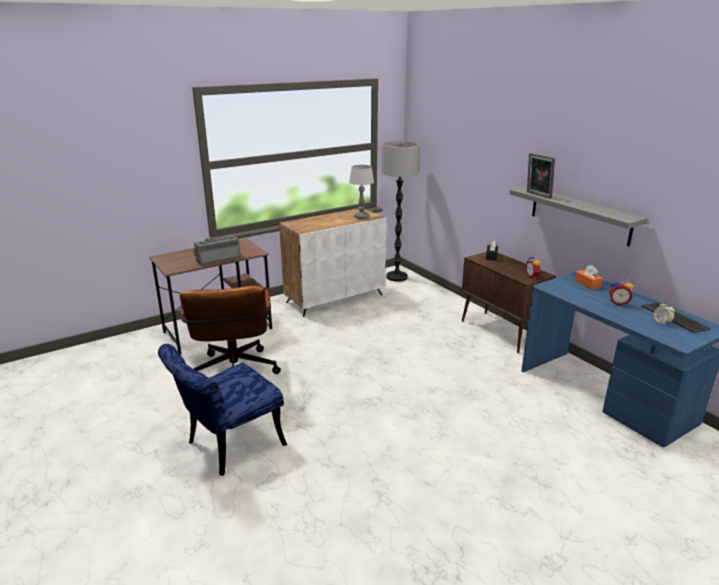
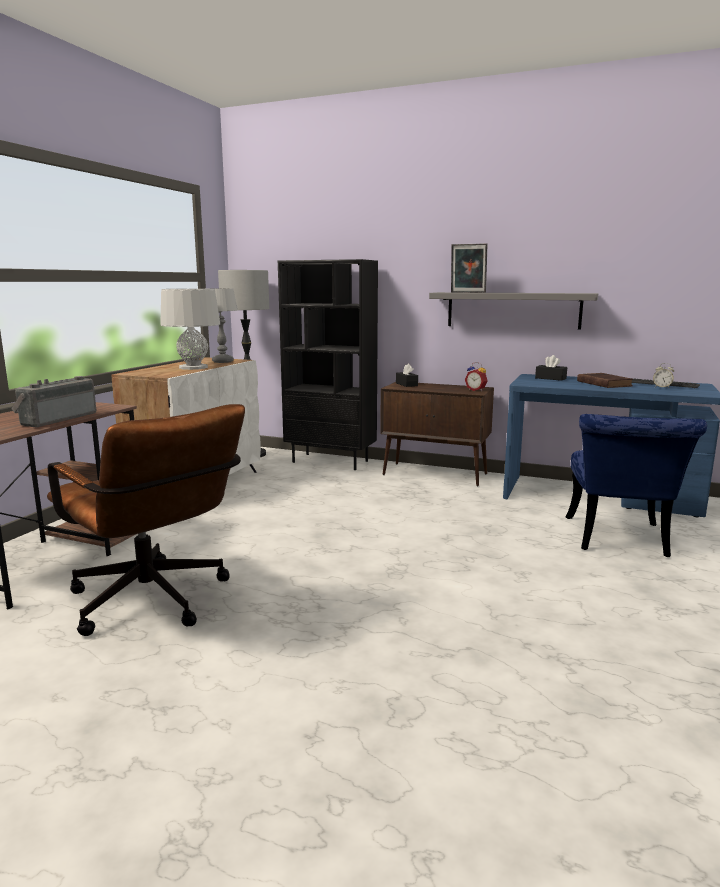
camera: 35 degrees left, 10 degrees down
blue chair [158,344,287,476] -> blue chair moved to [566,414,707,557]
orange tissue box [575,265,603,290] -> black tissue box [535,355,567,381]
alarm clock [609,278,633,306] -> brown book [577,373,633,388]
none -> grey table lamp [160,289,220,370]
none -> black bookcase [278,259,378,470]

